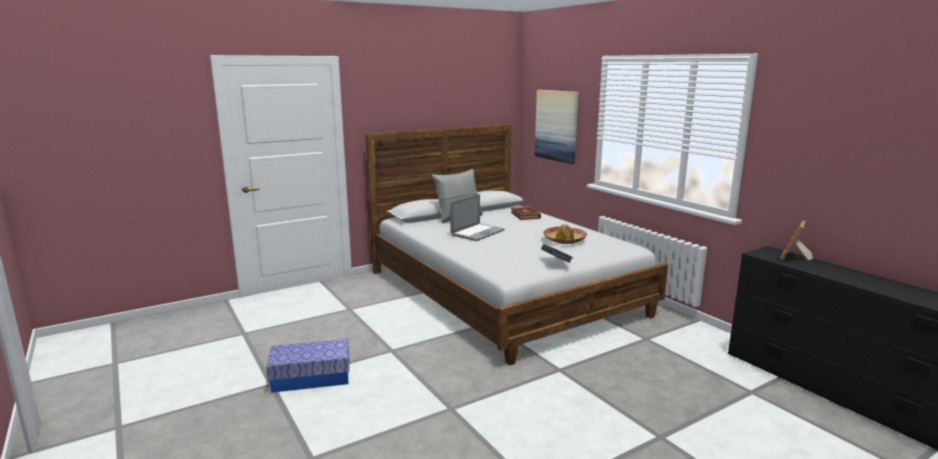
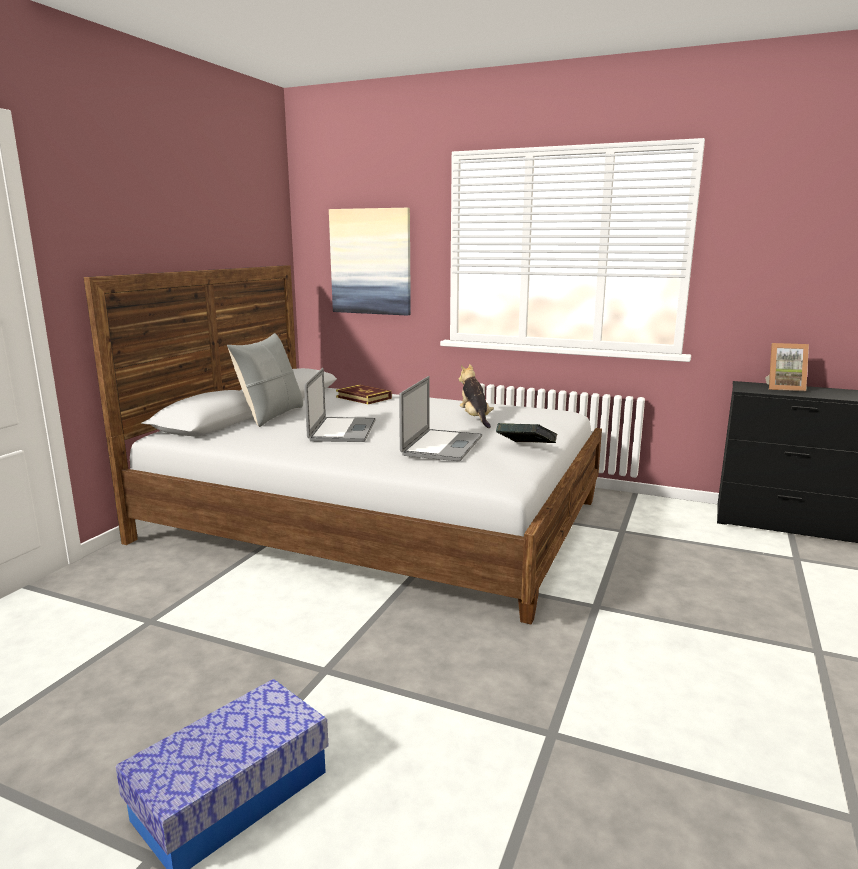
camera: 35 degrees left, 0 degrees up
hat [543,224,587,244] -> plush toy [459,364,494,428]
picture frame [780,221,813,261] -> picture frame turned 75 degrees counterclockwise [765,343,809,391]
none -> laptop [399,376,482,461]

